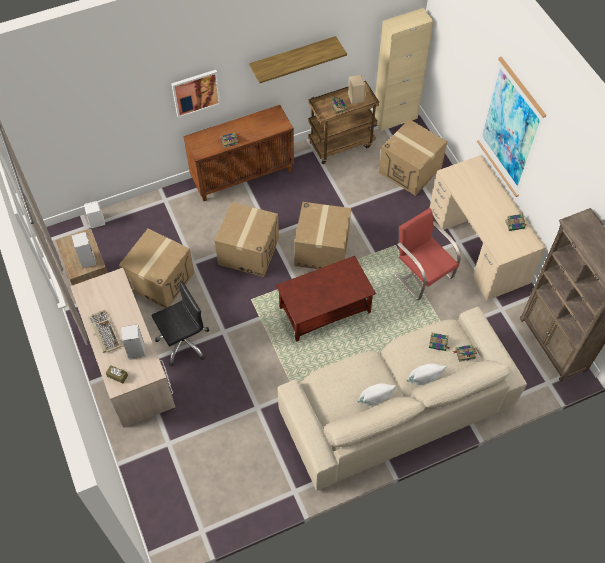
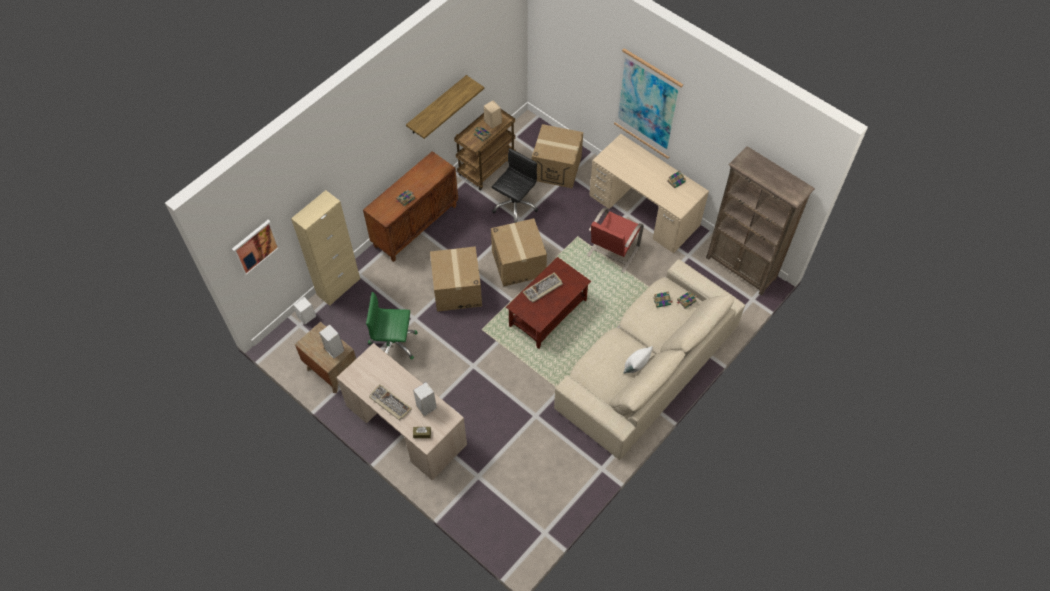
camera: 25 degrees left, 0 degrees up
cardboard box [119,228,195,308] -> green office chair [366,292,418,360]
black office chair [152,281,210,366] -> black office chair moved to [492,148,538,223]
picture [171,70,221,118] -> picture moved to [232,220,280,277]
beige cabinet [375,8,433,131] -> beige cabinet moved to [291,190,360,306]
red chair [393,208,461,300] -> red chair turned 90 degrees counterclockwise [587,208,644,273]
white pillow [407,363,447,385] -> none
none -> keyboard [523,273,563,303]

